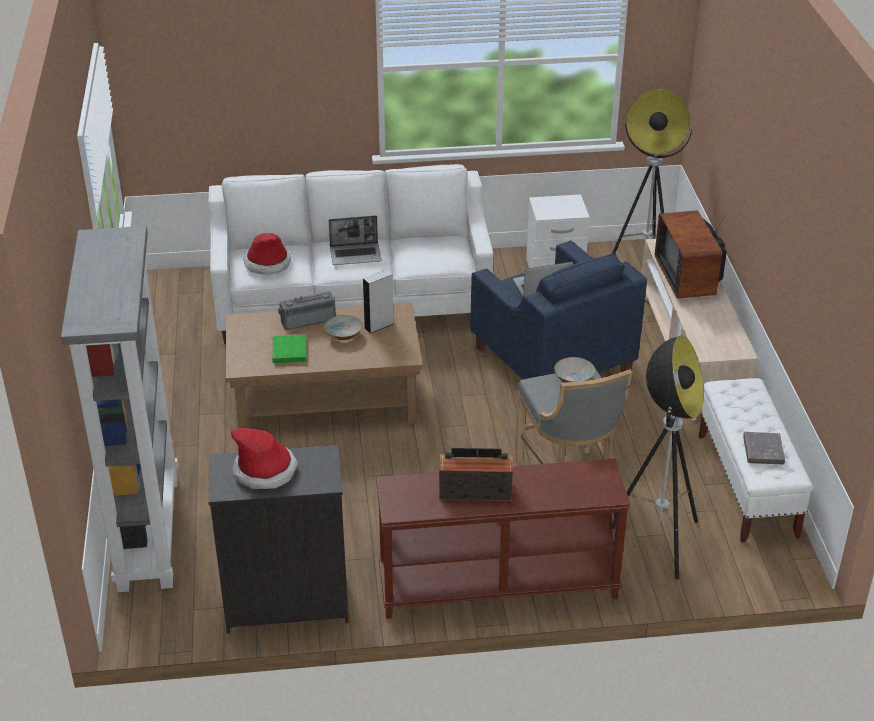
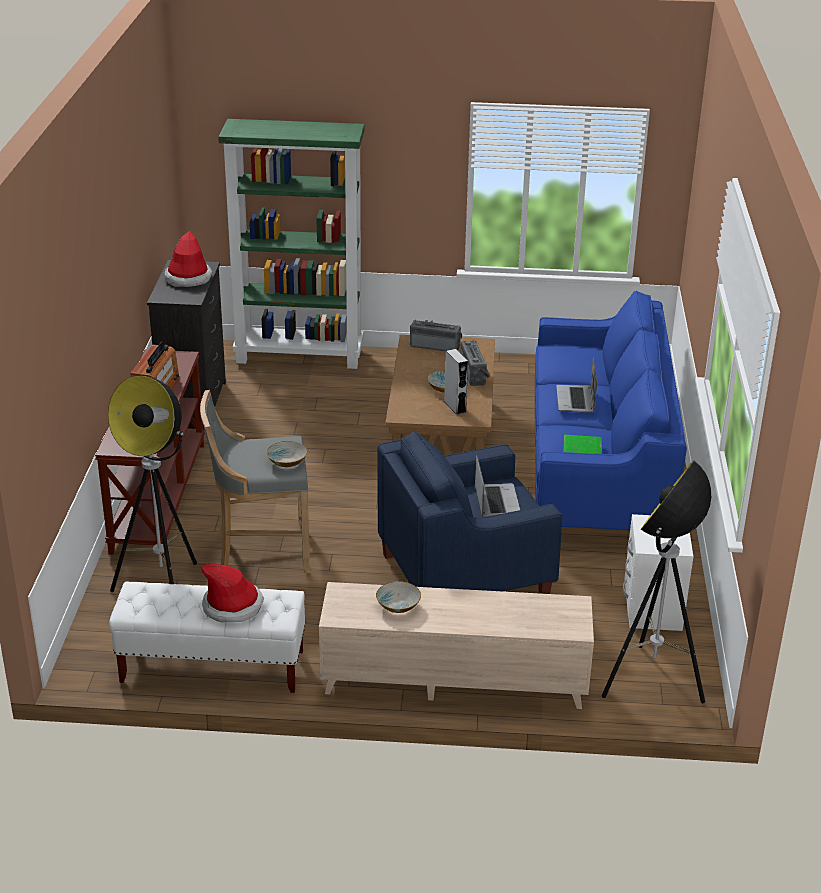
camera: 100 degrees right, 5 degrees down
grey bookcase [61,226,178,592] -> green bookcase [218,119,365,369]
white sofa [208,164,493,344] -> blue sofa [535,290,687,530]
hat [244,233,291,275] -> hat moved to [201,563,264,623]
green book [272,335,306,363] -> green book moved to [563,435,602,454]
television [655,197,727,299] -> none
grey book [743,432,785,464] -> none
none -> bowl [376,581,421,613]
none -> radio [410,320,462,351]

